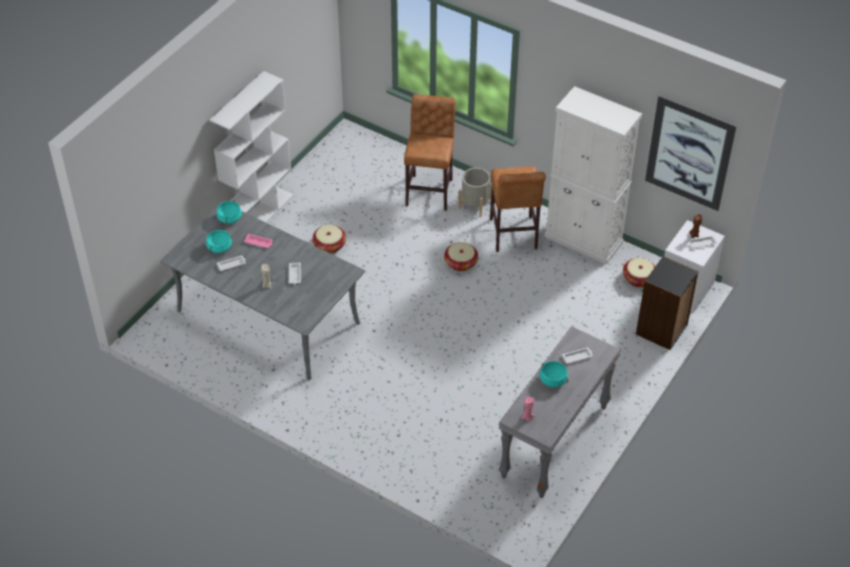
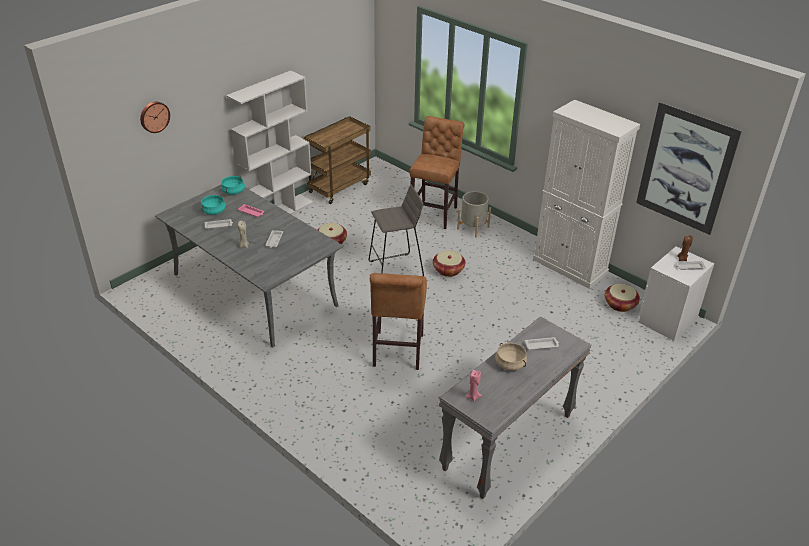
camera: 10 degrees right, 10 degrees down
brown stool [490,166,546,252] -> brown stool moved to [370,273,427,370]
turquoise cooking pot [540,361,568,387] -> beige cooking pot [495,342,527,371]
black bookcase [636,256,698,350] -> none
none -> wall clock [140,102,170,133]
none -> brown cart [304,116,371,204]
none -> grey stool [369,185,424,276]

